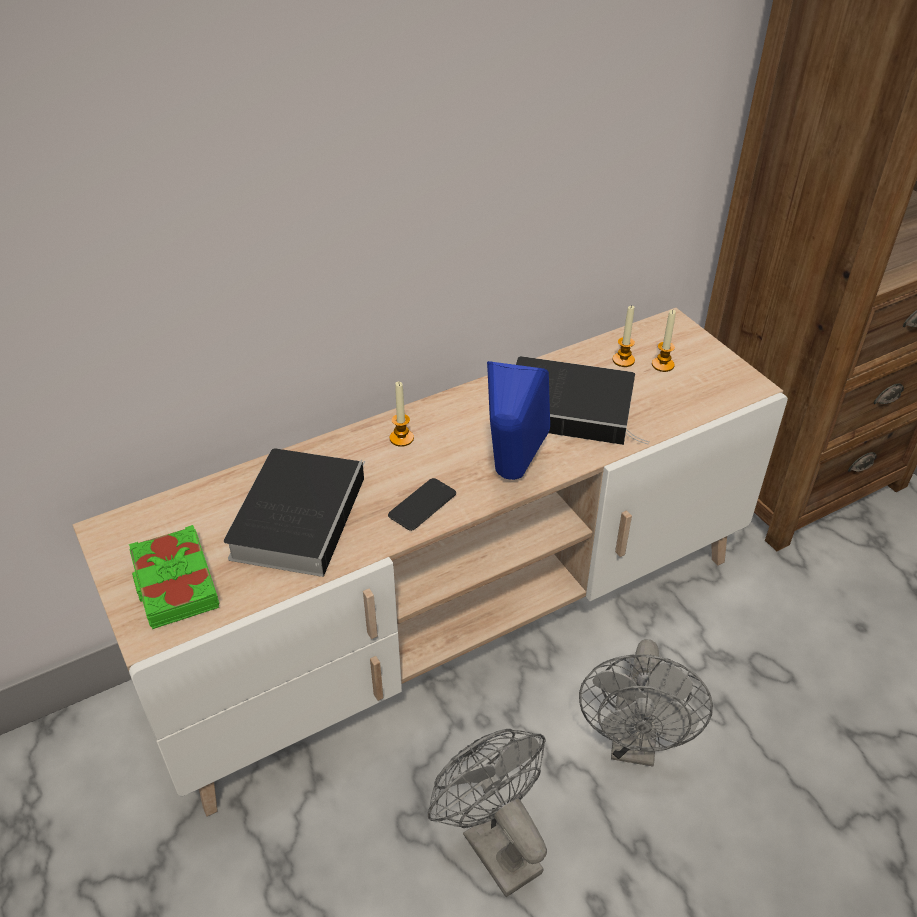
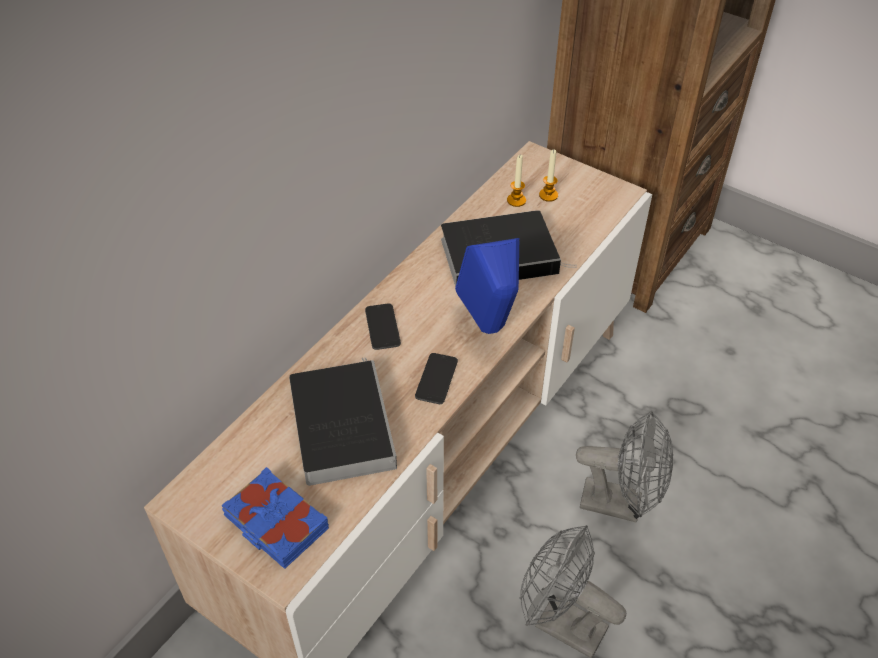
camera: 25 degrees left, 5 degrees up
green book [129,525,220,629] -> blue book [221,467,329,569]
candle [390,382,414,447] -> phone [365,303,401,350]
grey fan [579,639,713,766] -> grey fan turned 60 degrees counterclockwise [576,411,673,523]

